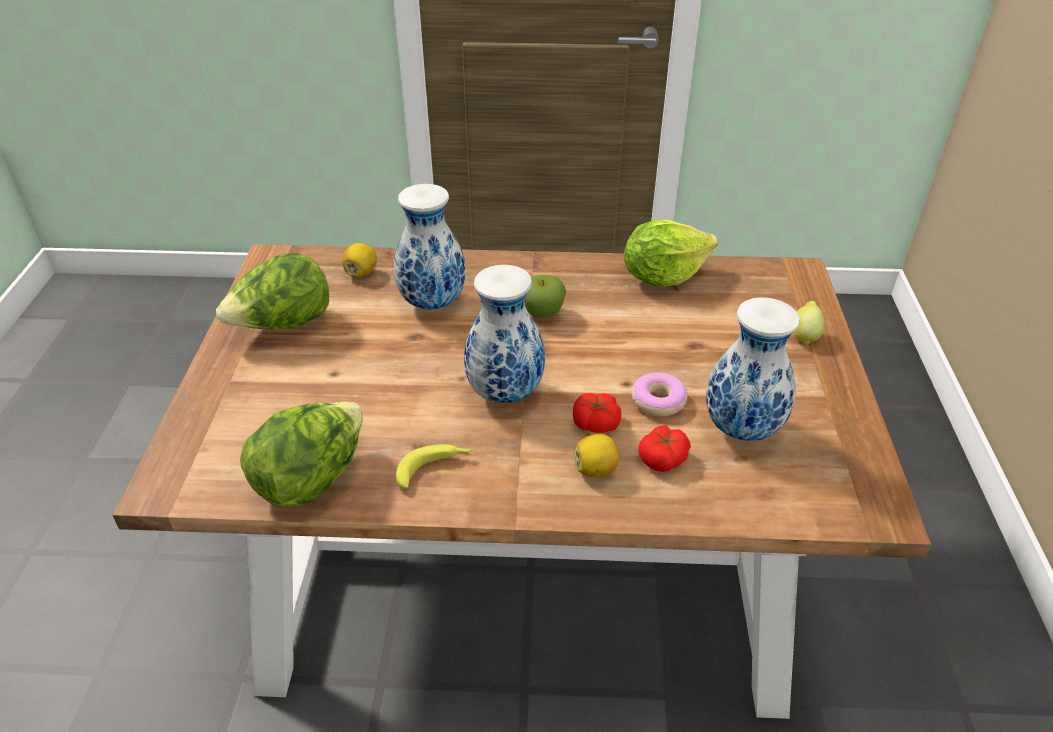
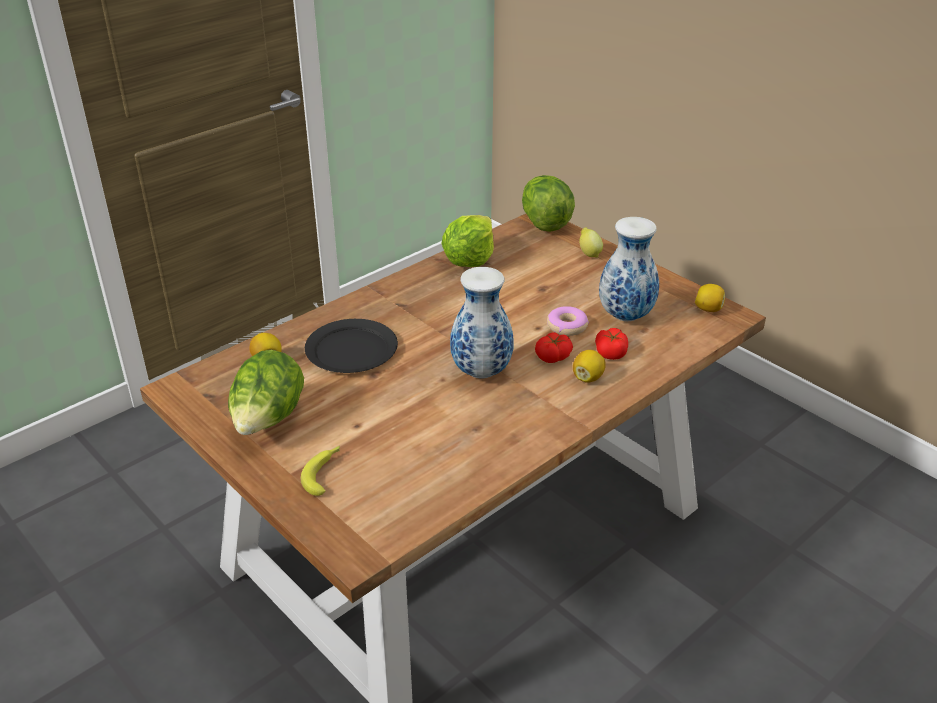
camera: 45 degrees left, 5 degrees down
lettuce [240,402,363,507] -> lettuce moved to [522,175,575,232]
vase [394,184,466,311] -> black plate [305,319,398,373]
banana [396,444,472,489] -> banana moved to [301,446,340,496]
apple [525,275,566,318] -> none
none -> lemon [695,284,725,312]

